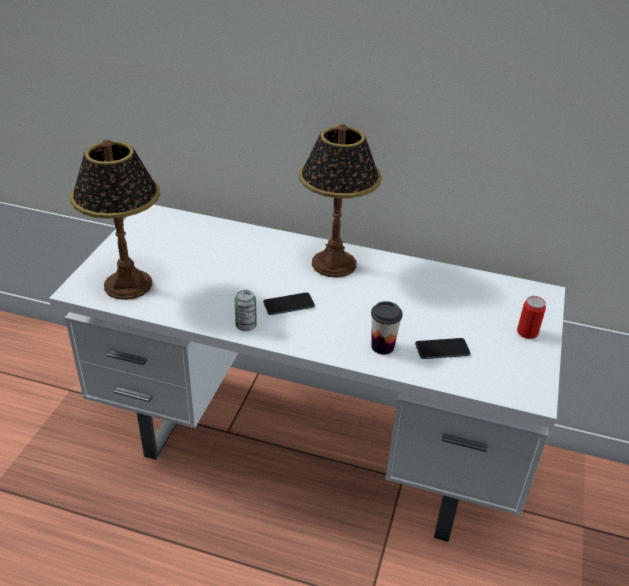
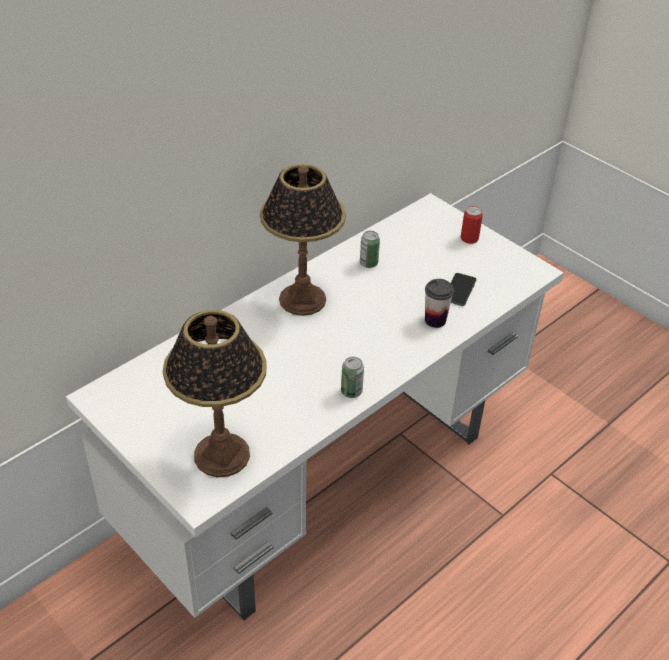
camera: 60 degrees left, 5 degrees up
phone [263,292,315,315] -> none
none -> can [360,231,380,268]

